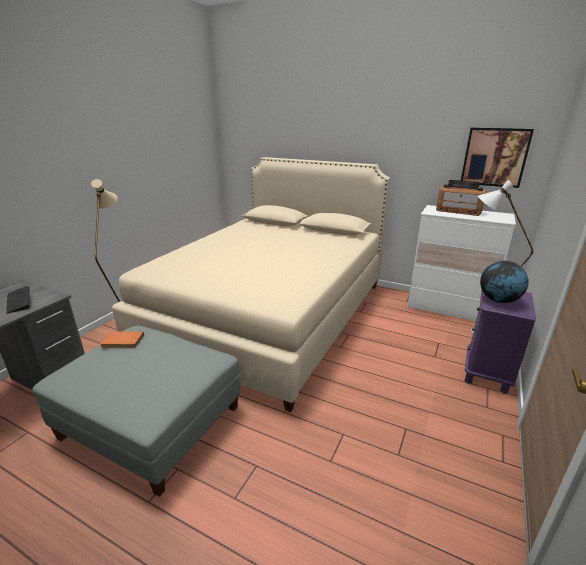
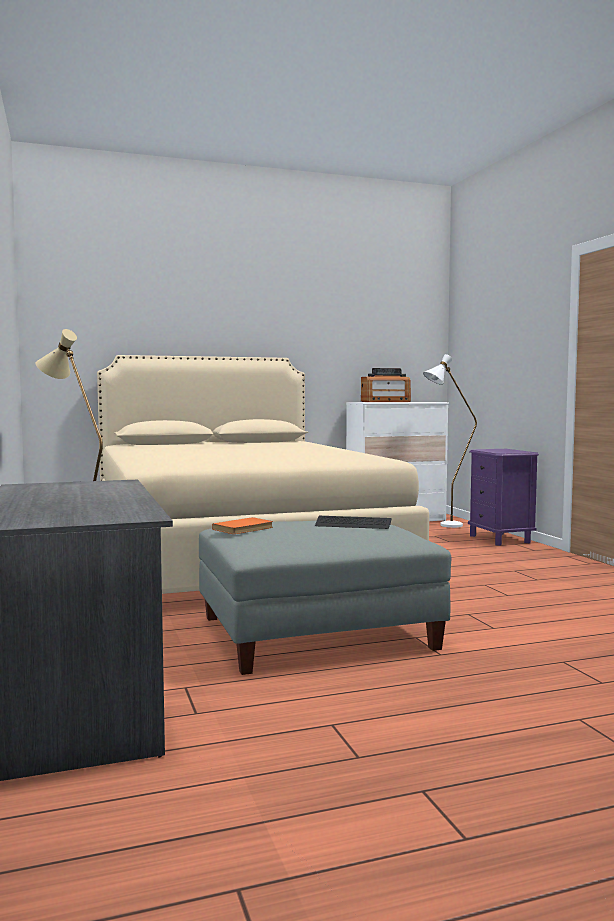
camera: 45 degrees left, 20 degrees down
keyboard [6,286,30,314] -> keyboard moved to [315,516,392,529]
picture [461,128,534,188] -> none
globe [480,261,529,303] -> none

